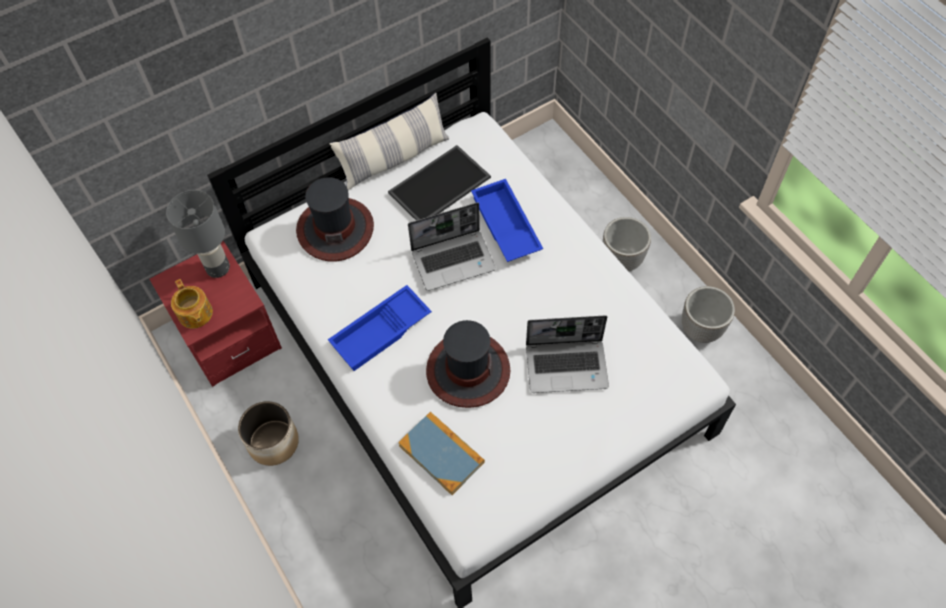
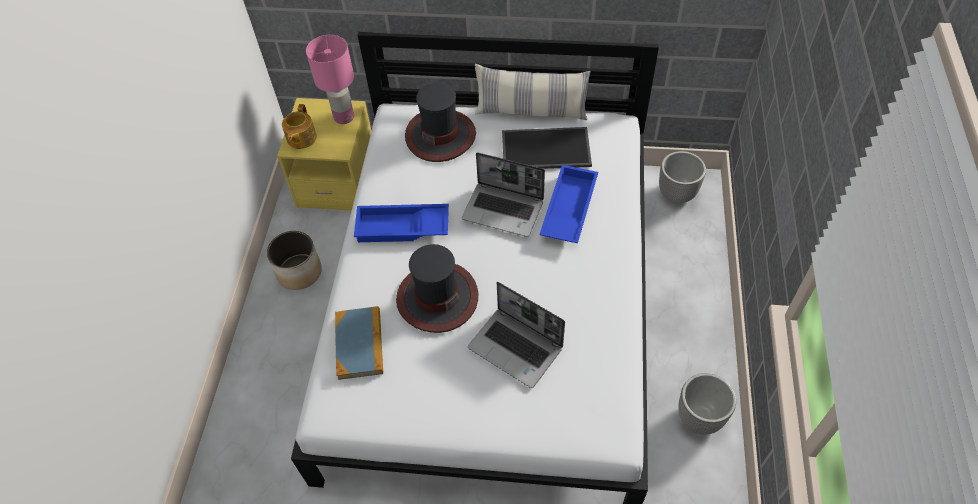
camera: 40 degrees right, 5 degrees down
red nightstand [149,241,282,387] -> yellow nightstand [277,98,371,211]
grey table lamp [166,190,230,278] -> pink table lamp [306,35,354,124]
planter [603,217,651,271] -> planter moved to [659,151,706,203]

